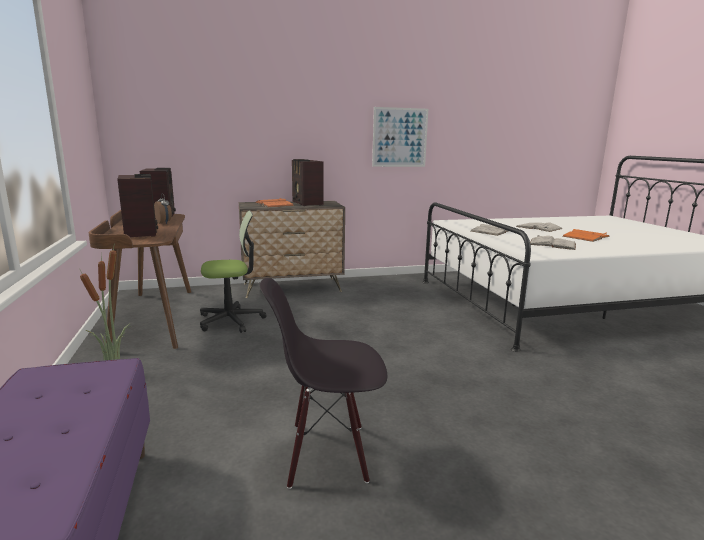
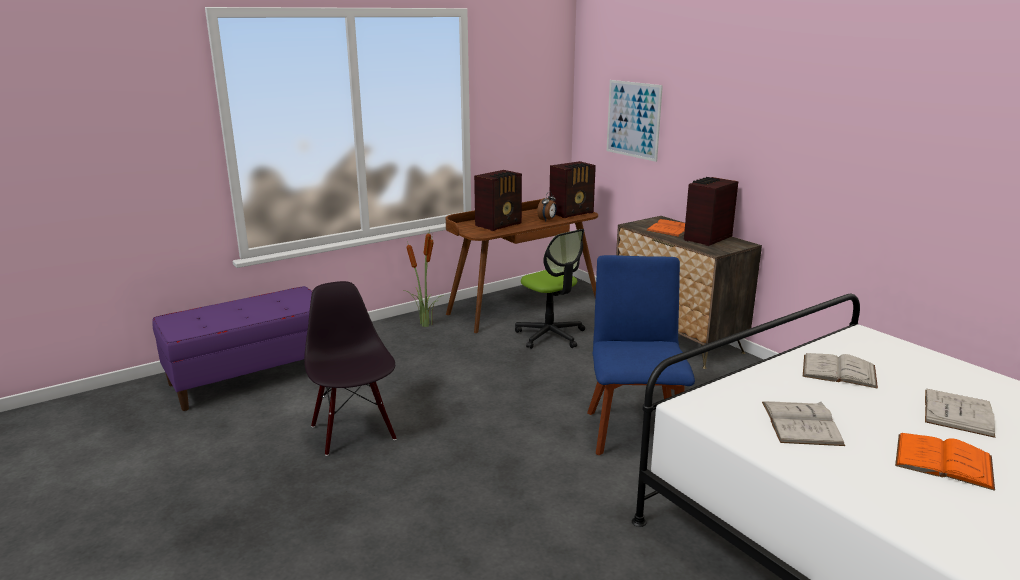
camera: 70 degrees right, 5 degrees up
picture [372,107,428,167] -> picture moved to [607,80,663,162]
none -> blue chair [587,255,695,455]

